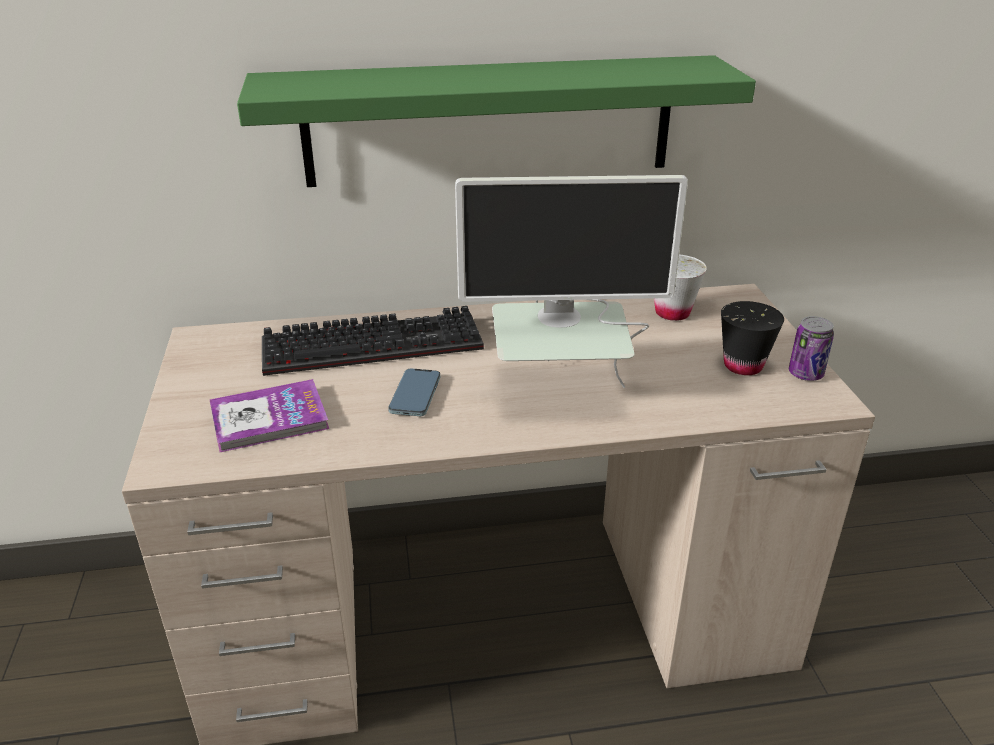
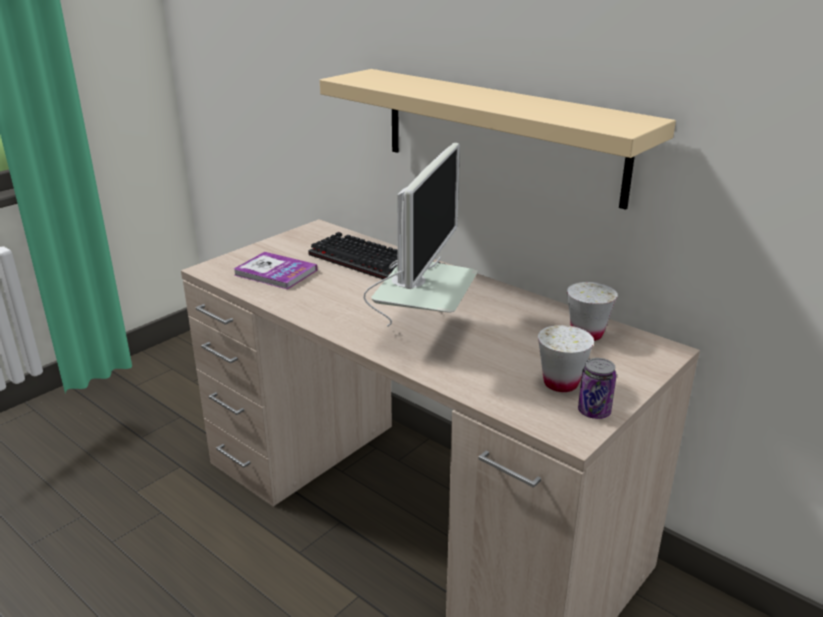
camera: 50 degrees right, 5 degrees down
green shelf [237,55,756,187] -> beige shelf [320,69,676,210]
phone [388,368,440,416] -> none
monitor [455,175,688,388] -> monitor turned 120 degrees counterclockwise [363,143,478,327]
black cup [721,301,784,375] -> white cup [538,325,594,392]

